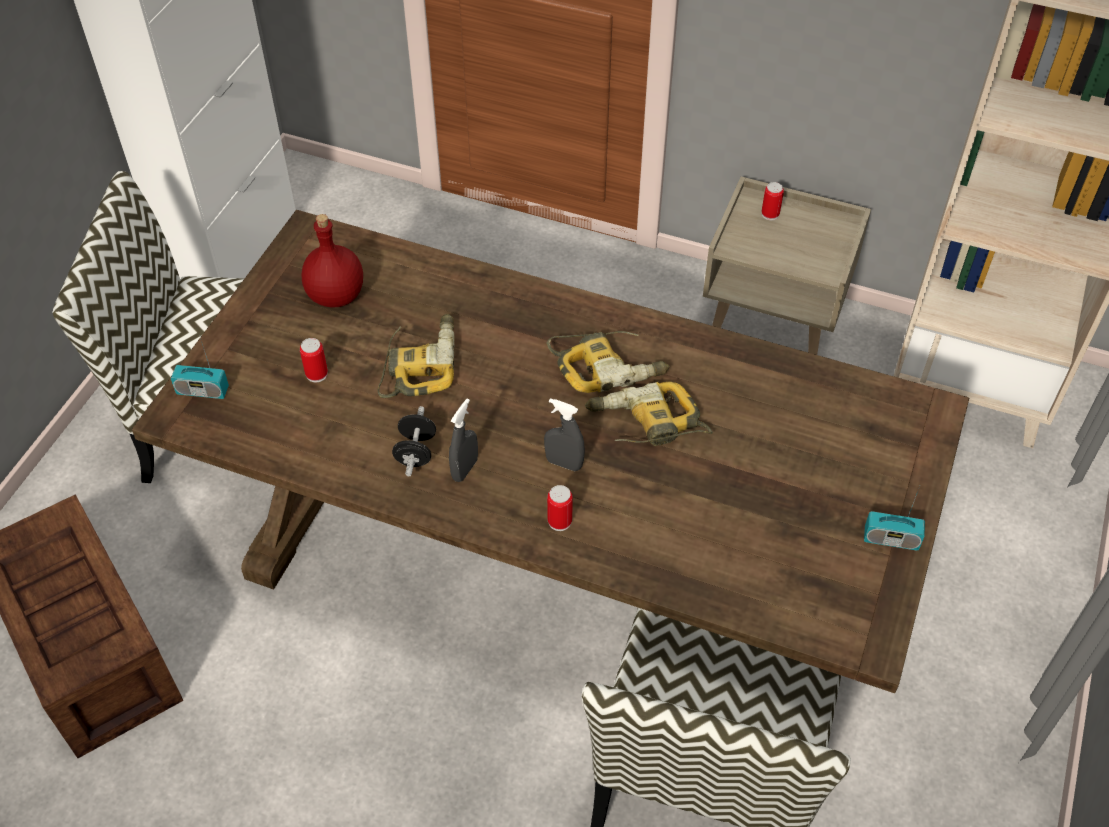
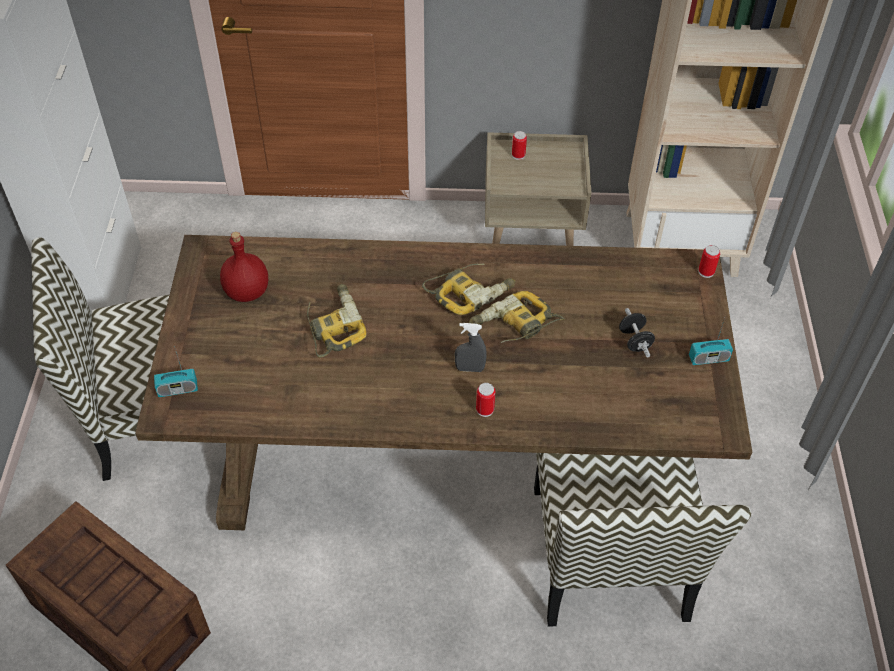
camera: 20 degrees left, 0 degrees up
can [300,338,328,382] -> can moved to [698,245,720,278]
black dumbbell [392,406,436,476] -> black dumbbell moved to [619,308,655,357]
grey spray bottle [449,398,478,482] -> none

